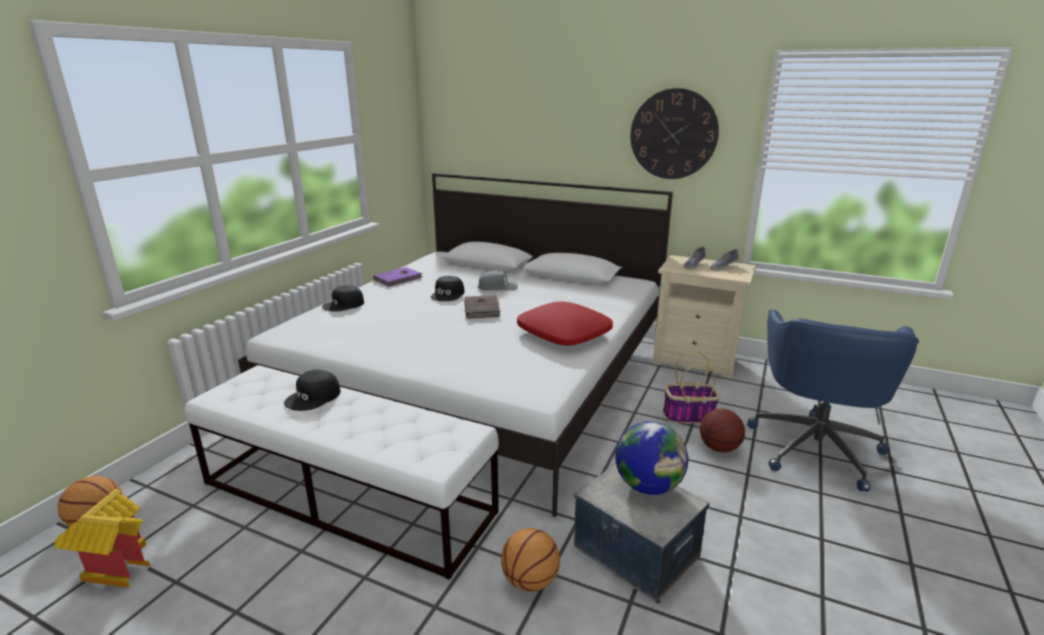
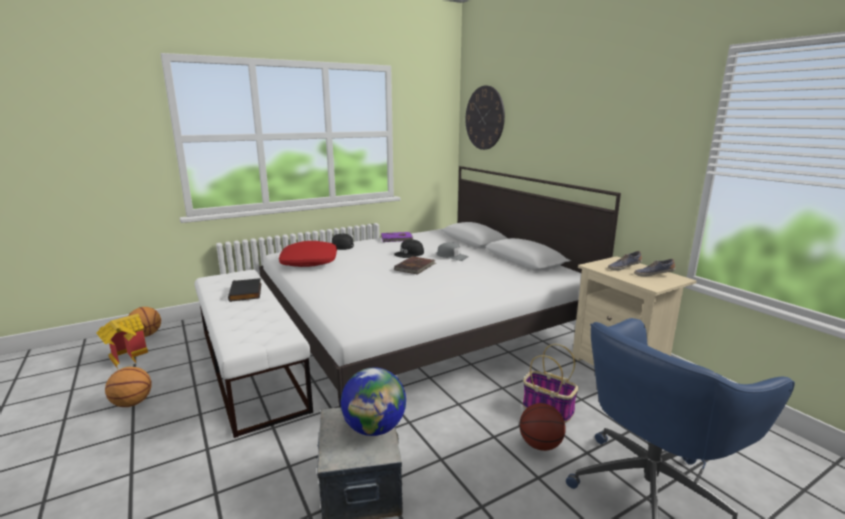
camera: 35 degrees right, 5 degrees down
black cap [284,369,341,411] -> black book [228,278,261,302]
basketball [501,528,560,592] -> basketball moved to [105,367,151,407]
red pillow [517,302,613,346] -> red pillow moved to [279,241,337,267]
wall clock [630,88,719,179] -> wall clock moved to [466,85,505,150]

